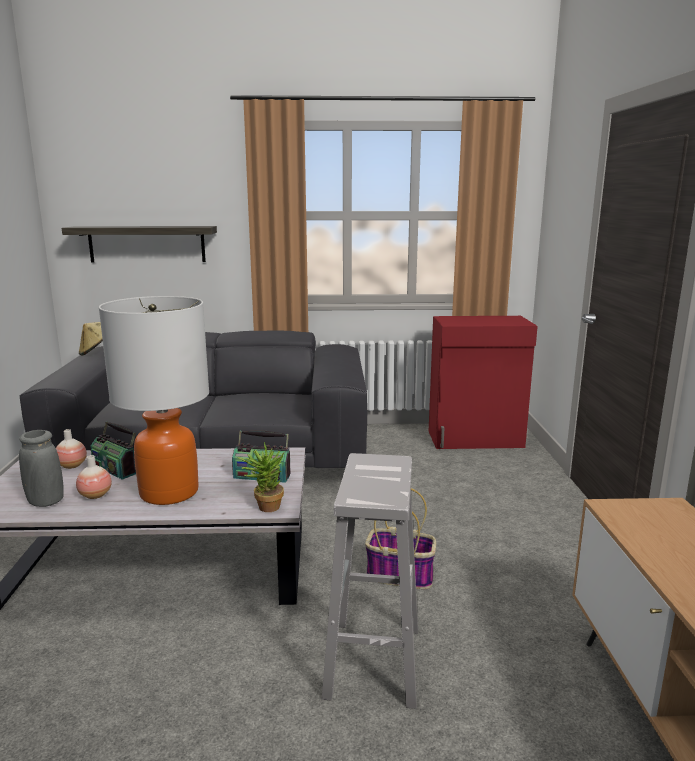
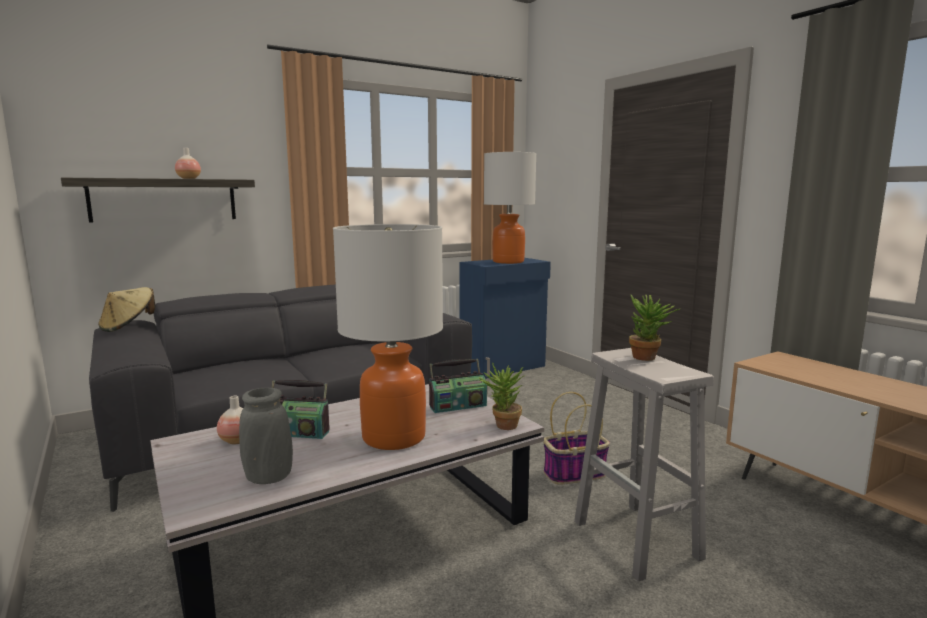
camera: 30 degrees left, 5 degrees down
vase [76,455,112,499] -> vase moved to [175,148,201,179]
red cabinet [429,316,538,449] -> blue cabinet [459,258,551,379]
none -> table lamp [484,152,536,264]
none -> potted plant [629,294,680,361]

